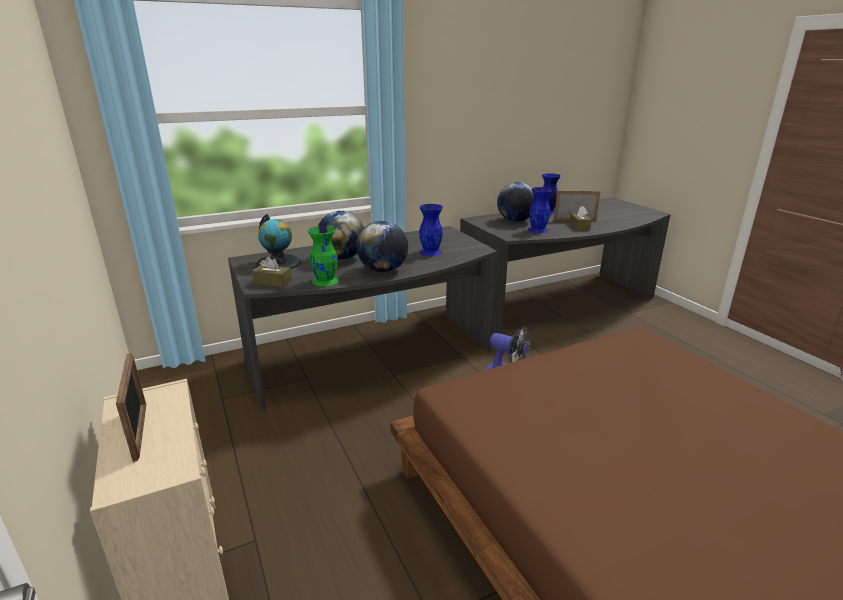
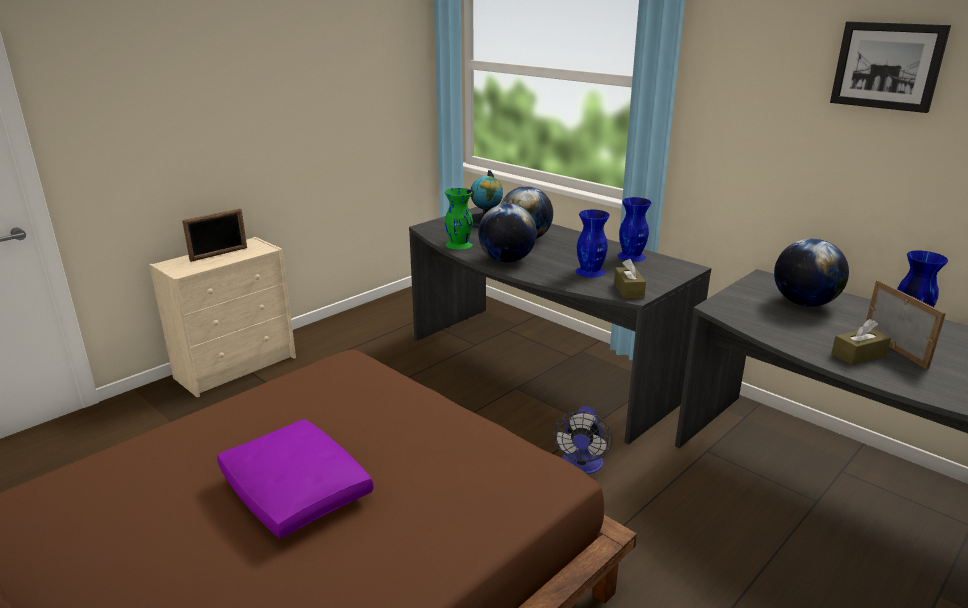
camera: 70 degrees right, 0 degrees up
brown tissue box [252,256,292,287] -> brown tissue box moved to [614,259,646,299]
blue vase [528,187,552,233] -> blue vase moved to [617,197,651,262]
none -> purple pillow [217,419,374,538]
none -> picture [830,21,951,113]

